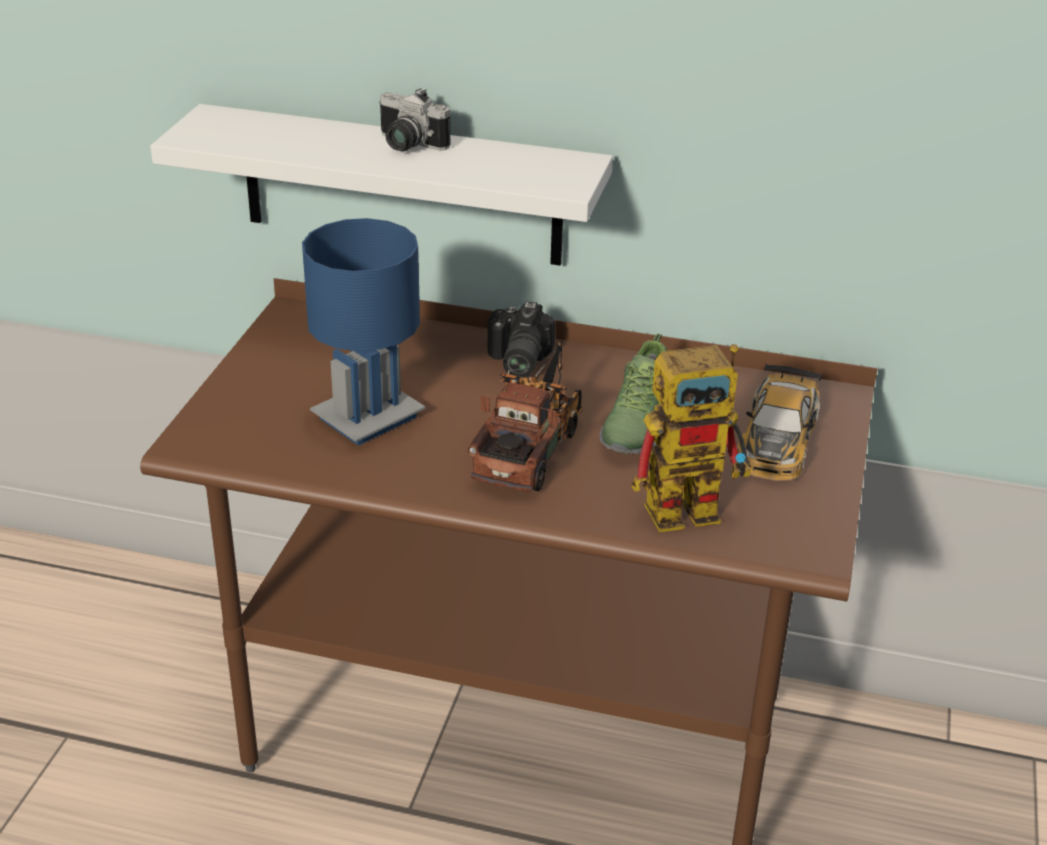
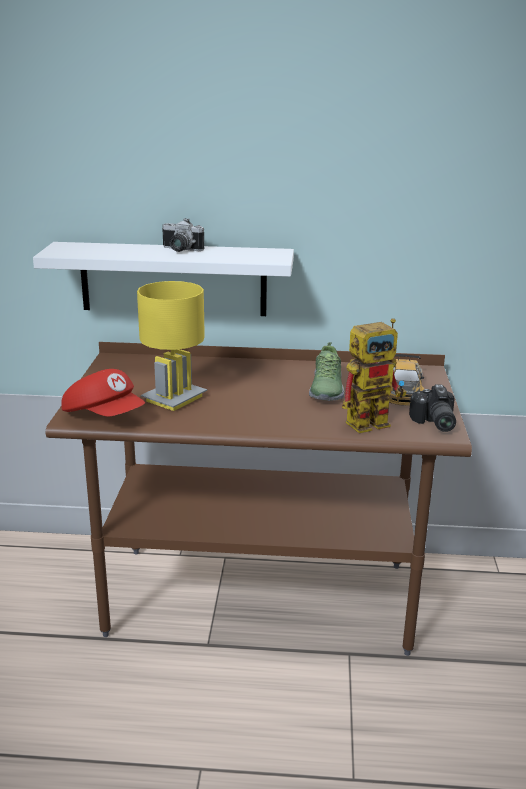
camera: 10 degrees left, 10 degrees down
blue table lamp [302,218,425,446] -> yellow table lamp [137,281,207,411]
toy truck [468,340,583,492] -> none
camera [488,301,555,378] -> camera moved to [409,385,456,432]
none -> red cap [61,369,145,416]

